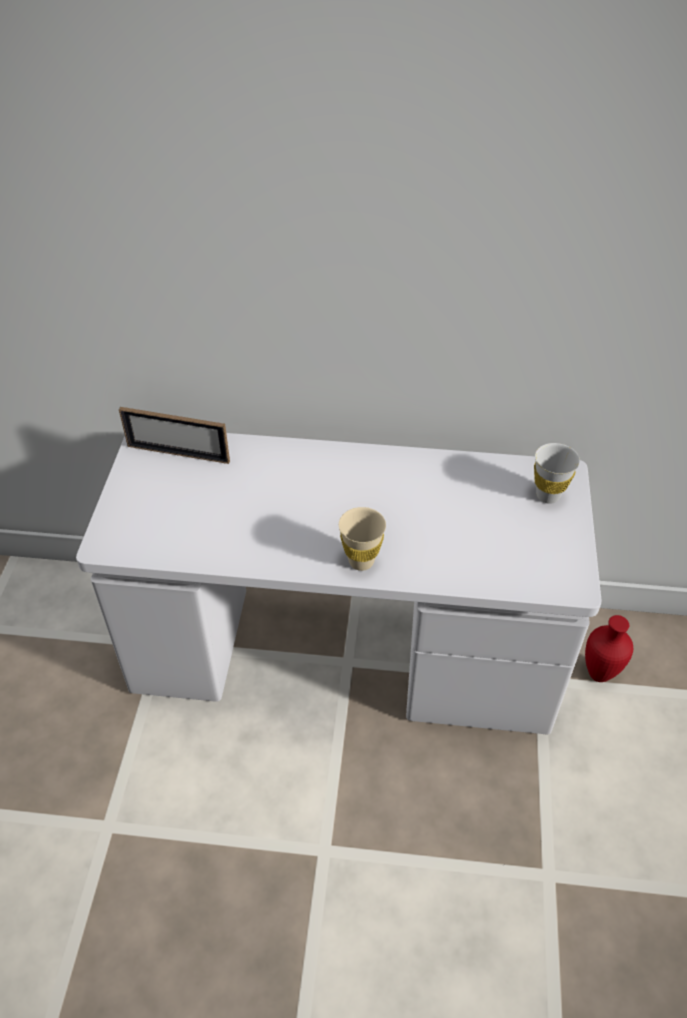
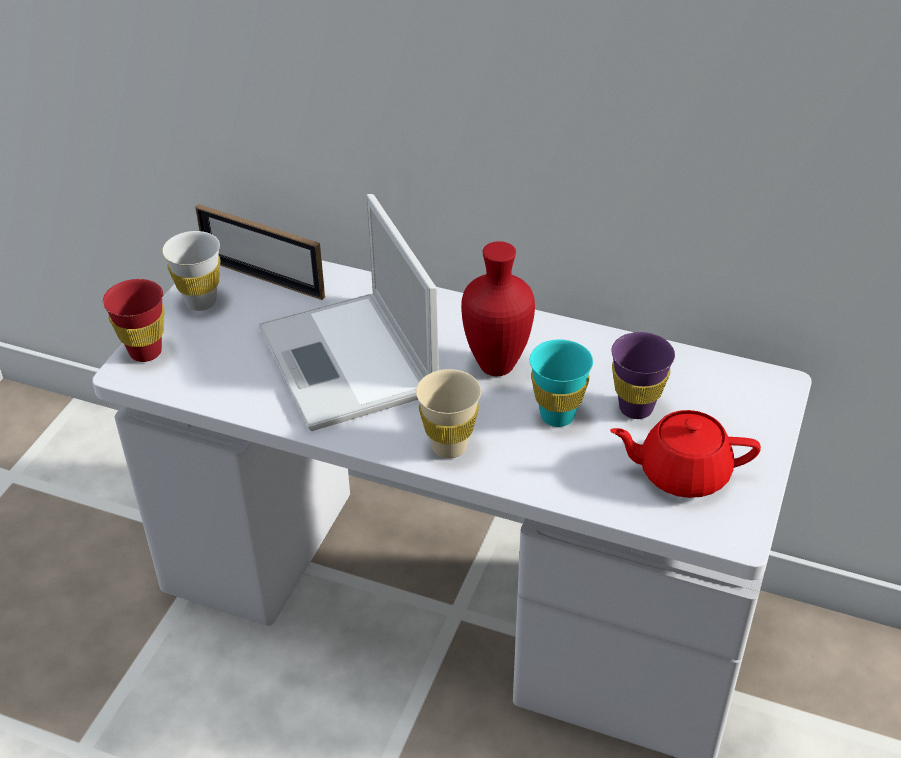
camera: 15 degrees right, 5 degrees down
white cup [534,443,580,504] -> white cup moved to [162,231,220,311]
red vase [585,615,633,682] -> red vase moved to [461,241,535,376]
none -> red cup [103,279,165,362]
none -> laptop [259,194,439,431]
none -> turquoise cup [530,339,593,427]
none -> red teapot [610,410,761,498]
none -> purple cup [611,332,675,419]

